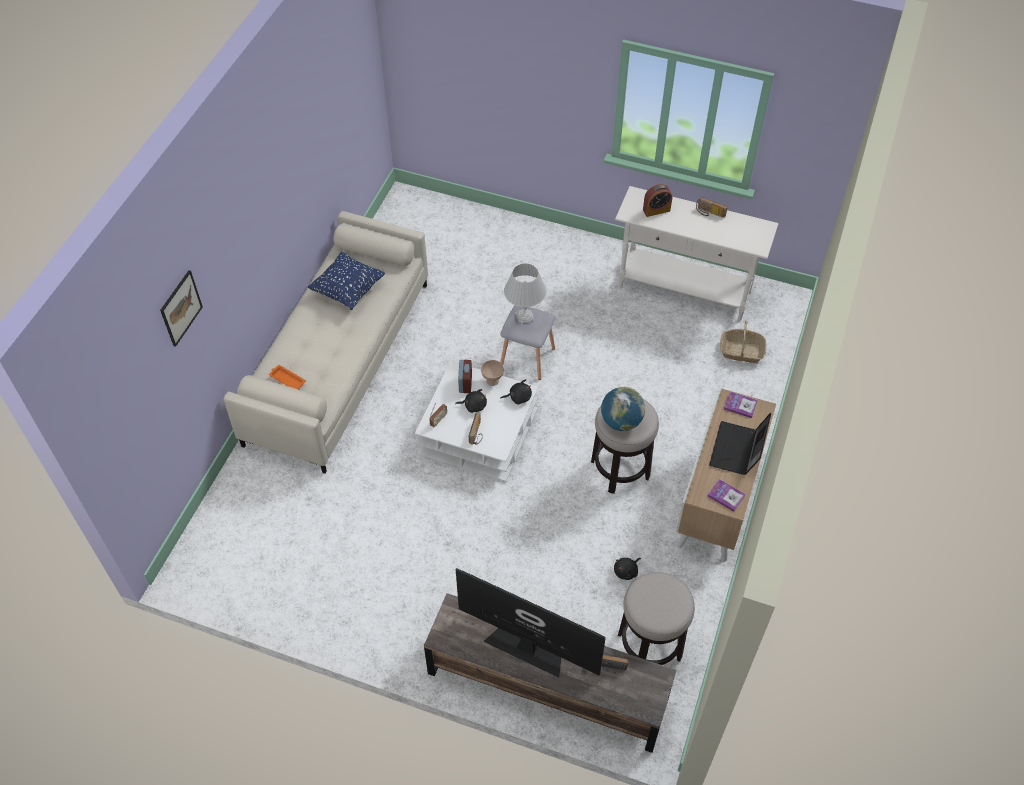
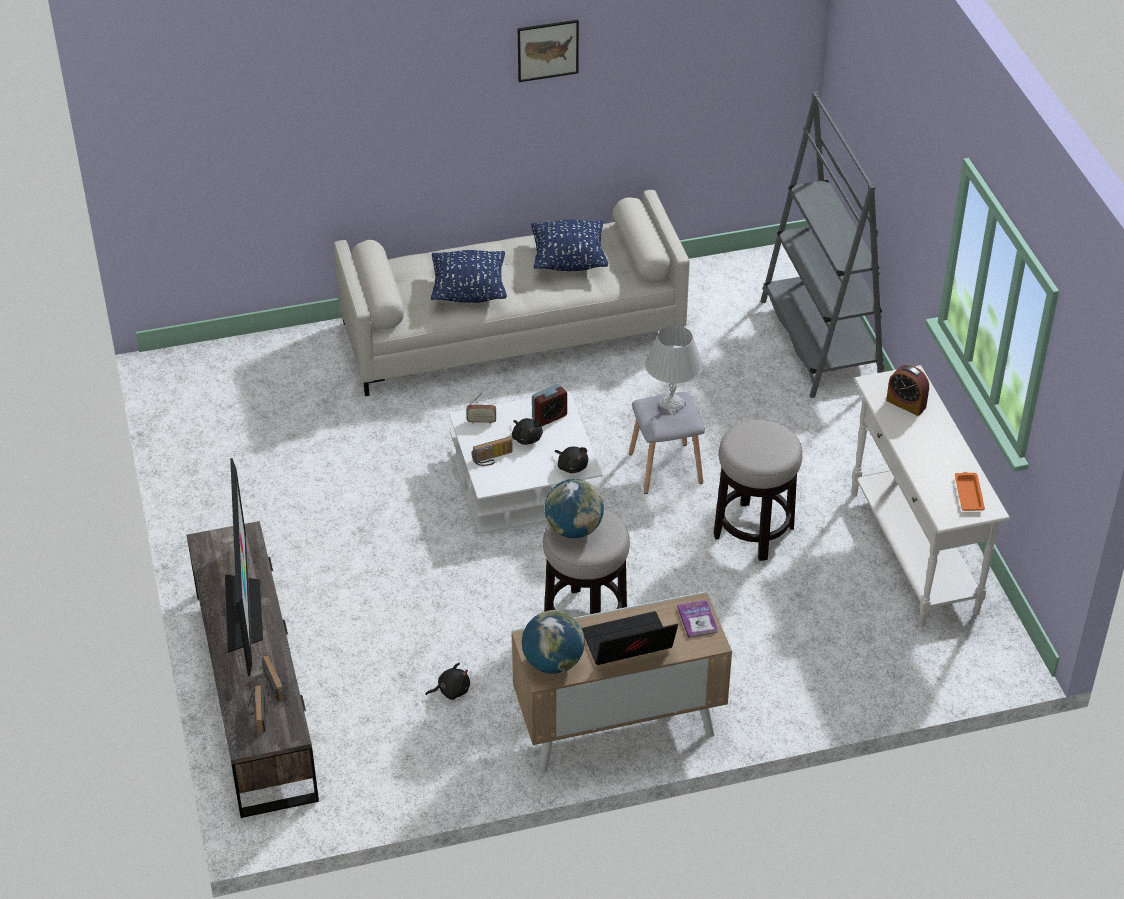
camera: 55 degrees right, 10 degrees down
picture [160,270,203,347] -> picture moved to [518,19,579,82]
orange tray [269,365,306,389] -> orange tray moved to [955,472,985,511]
beige bowl [481,360,504,386] -> none
black plush toy [614,558,641,580] -> black plush toy turned 150 degrees clockwise [426,663,470,700]
stool [618,572,695,665] -> stool moved to [714,420,803,561]
radio [696,197,728,218] -> radio moved to [247,685,266,734]
book [708,479,746,511] -> globe [522,610,585,674]
basket [720,321,766,363] -> none
none -> blue pillow [431,250,507,303]
none -> grey bookcase [761,91,884,398]

